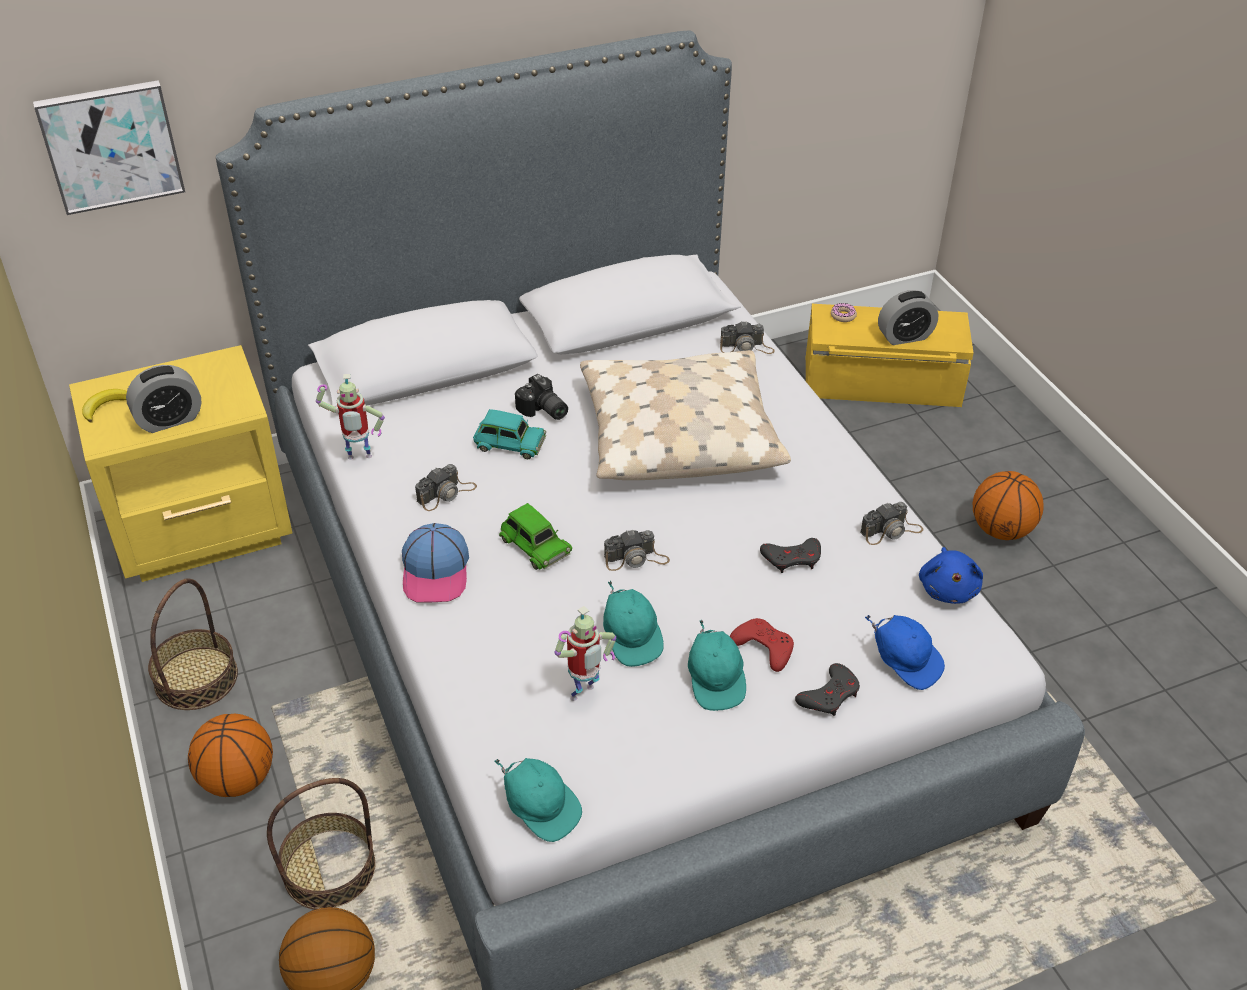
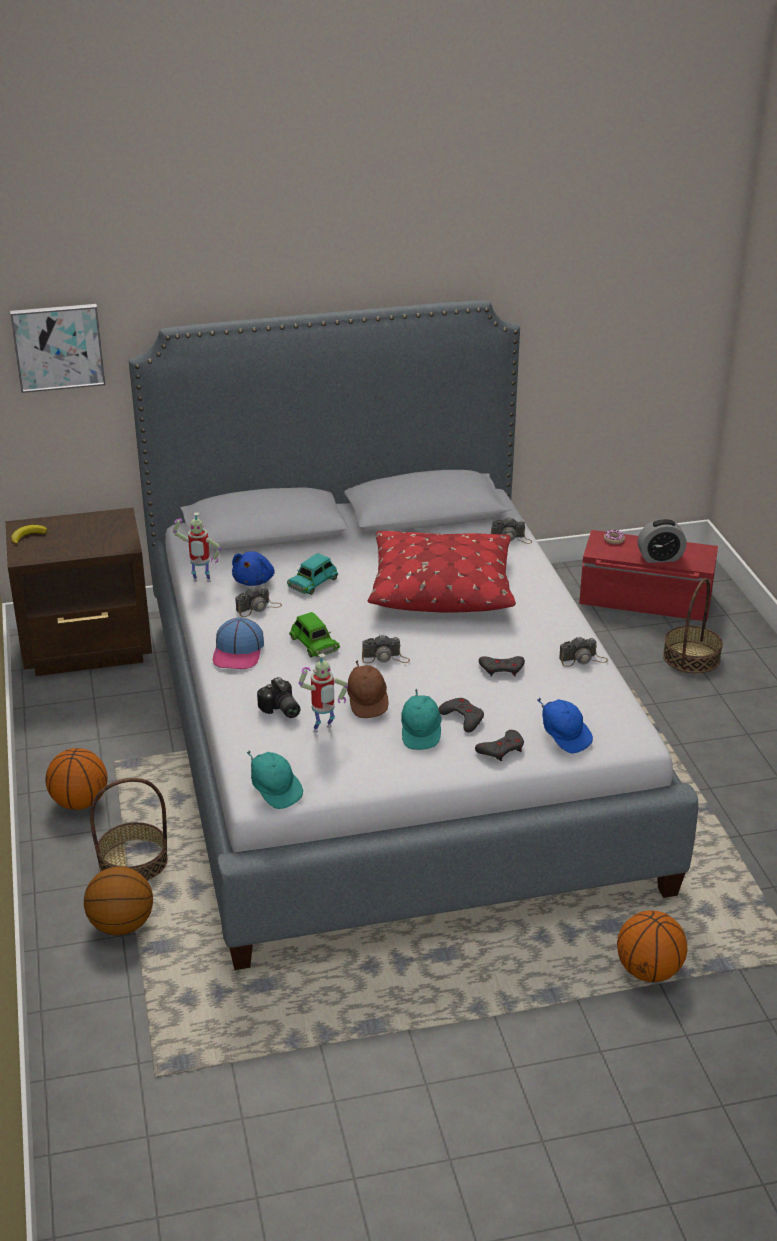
camera: 10 degrees right, 10 degrees down
yellow nightstand [69,345,292,582] -> brown nightstand [6,508,152,676]
alarm clock [126,365,202,433] -> none
basket [148,578,238,710] -> basket moved to [663,578,723,673]
turquoise toy car [473,409,546,459] -> turquoise toy car turned 105 degrees clockwise [287,553,338,595]
camera [515,374,568,420] -> camera moved to [257,677,300,718]
beige pillow [580,350,791,480] -> red pillow [368,531,516,613]
turquoise cap [603,581,664,667] -> brown cap [347,660,388,718]
red game controller [730,618,794,672] -> grey game controller [438,698,484,732]
yellow storage box [806,304,974,407] -> red storage box [579,530,718,621]
blue plush toy [919,547,983,604] -> blue plush toy moved to [232,551,275,586]
basketball [973,471,1044,540] -> basketball moved to [617,910,688,982]

